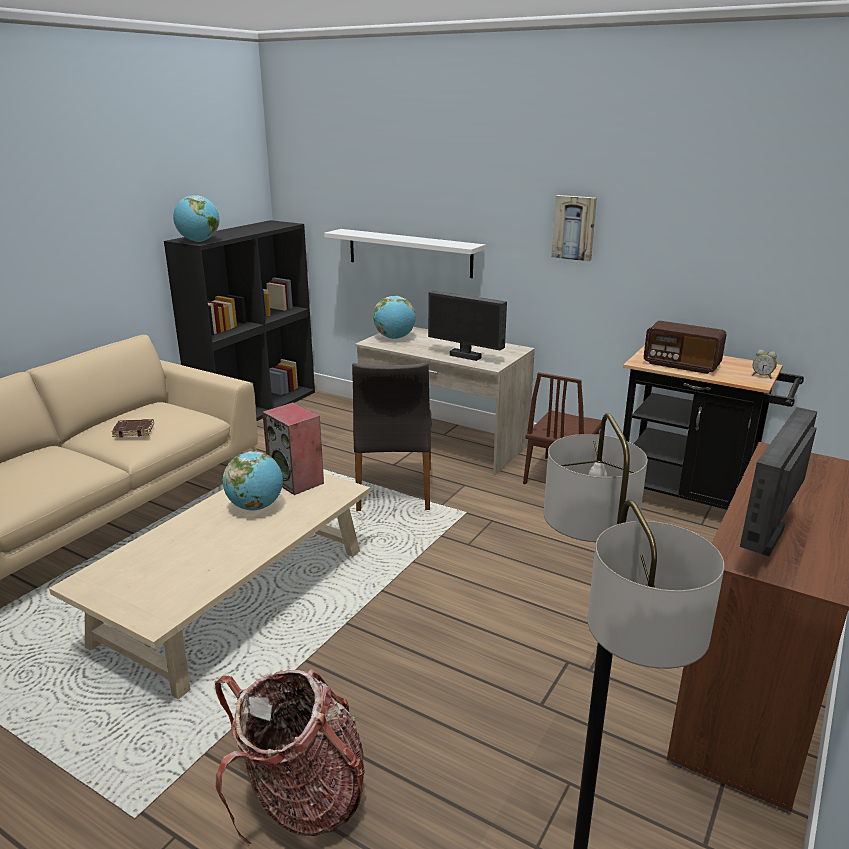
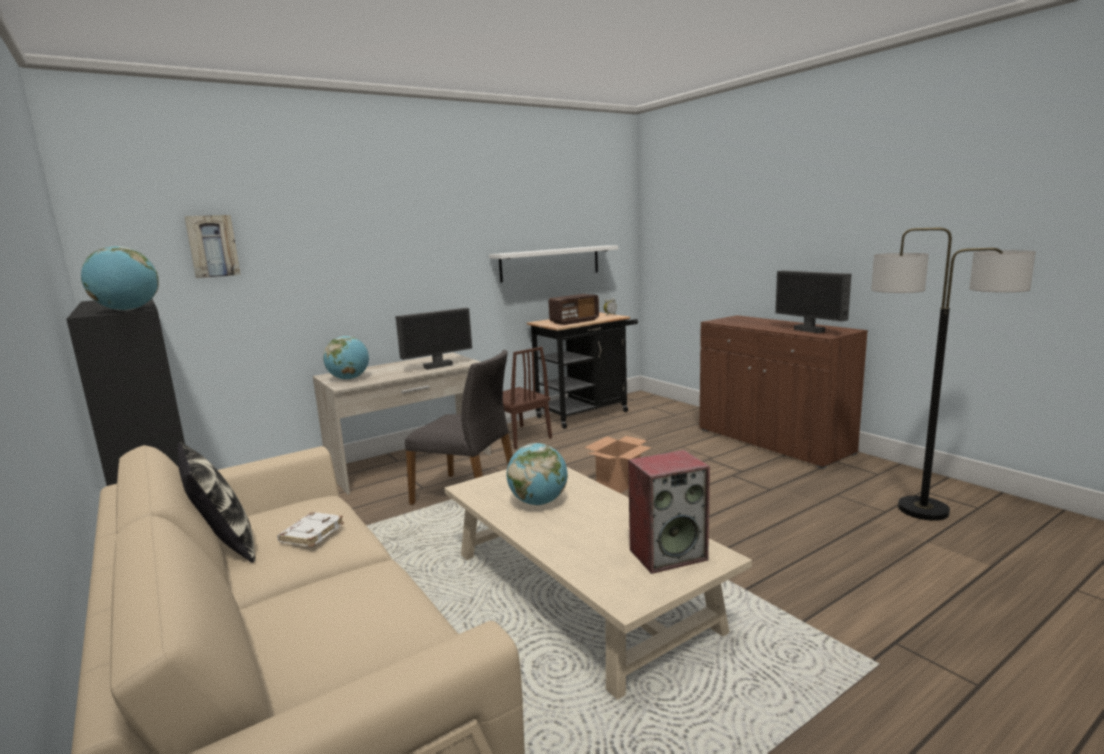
camera: 65 degrees left, 10 degrees down
brown book [111,419,154,437] -> white book [277,512,344,547]
backpack [215,669,365,846] -> none
speaker [262,402,324,495] -> speaker moved to [628,450,710,574]
white shelf [324,229,485,278] -> white shelf moved to [489,246,618,283]
picture [551,195,597,261] -> picture moved to [184,215,240,278]
none -> pillow [177,442,256,563]
none -> cardboard box [585,436,652,494]

